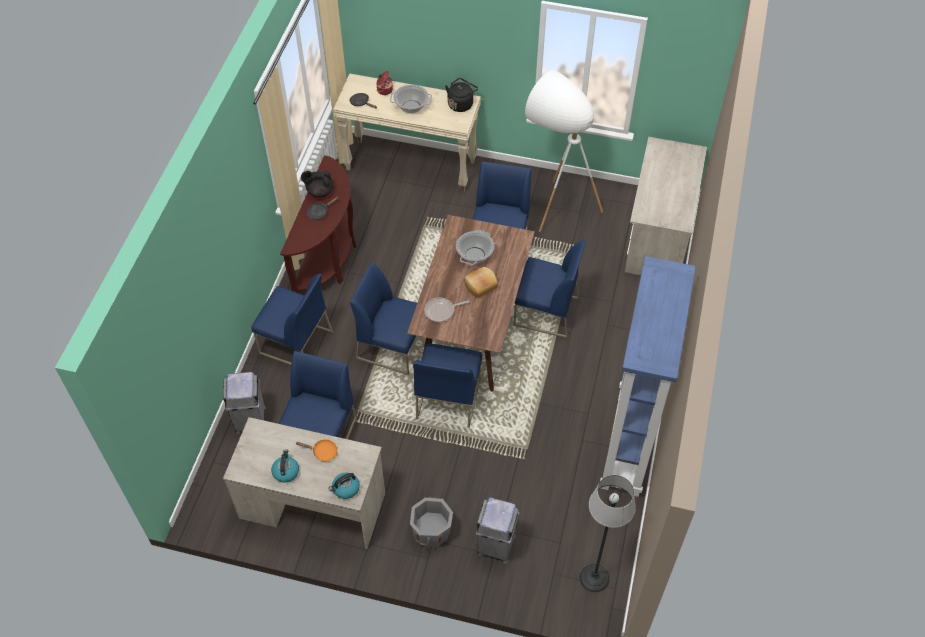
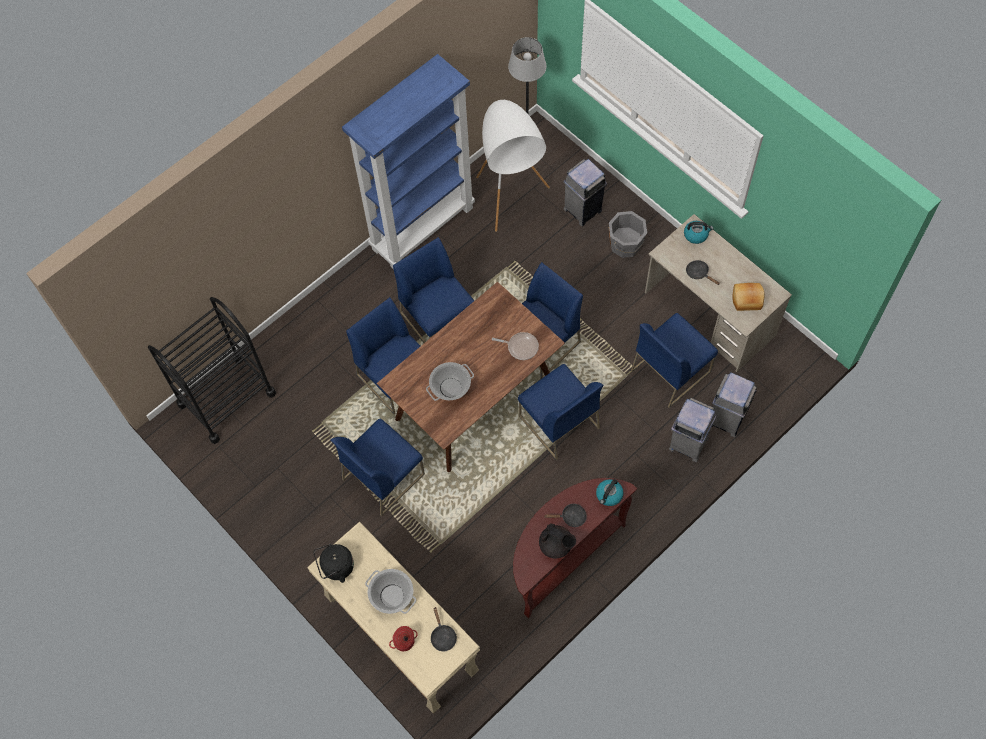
camera: 145 degrees left, 10 degrees up
blue chair [252,274,333,365] -> blue chair moved to [393,237,474,343]
kettle [271,449,299,483] -> kettle moved to [596,479,624,506]
orange frying pan [296,439,338,462] -> black frying pan [686,260,720,285]
bread [464,267,498,298] -> bread moved to [733,283,765,311]
white floor lamp [525,70,603,232] -> white floor lamp moved to [476,100,550,232]
beige desk [625,137,707,275] -> black cart [148,297,276,444]
none -> grey trash can [669,398,716,462]

